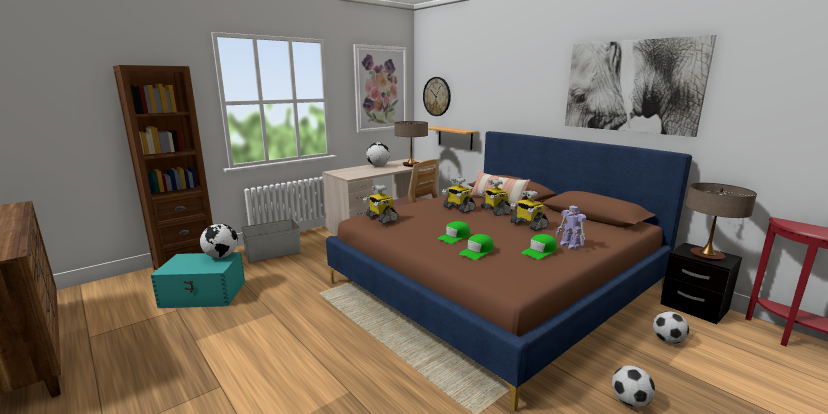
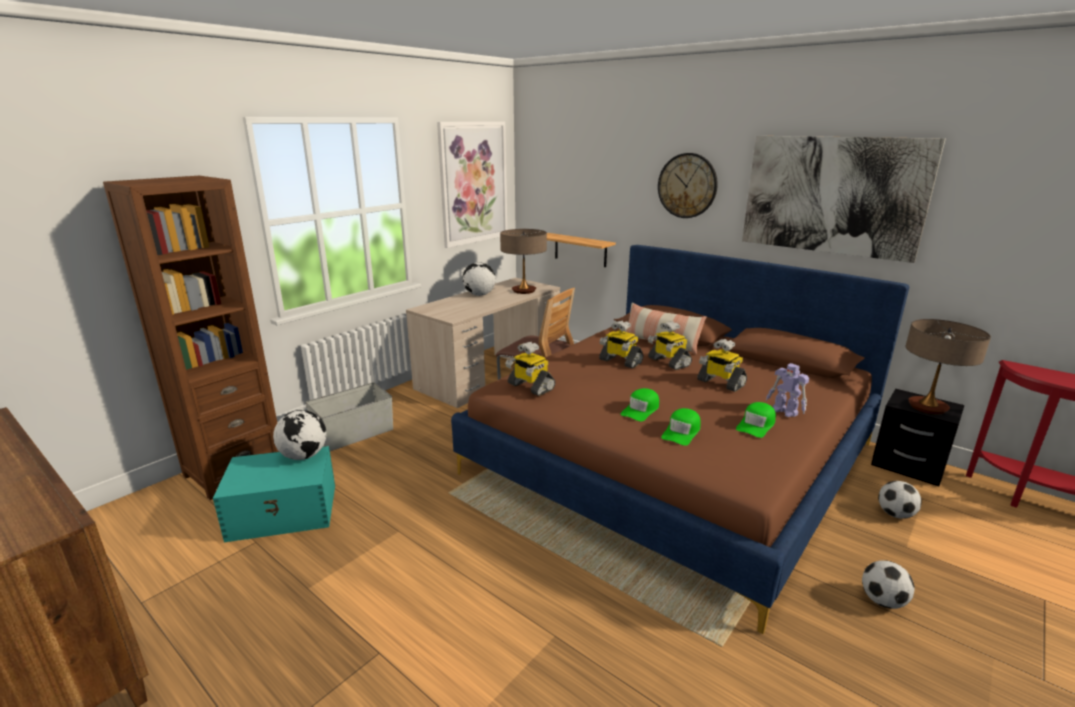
camera: 10 degrees left, 5 degrees up
wall clock [423,77,451,116] -> wall clock moved to [658,153,718,218]

